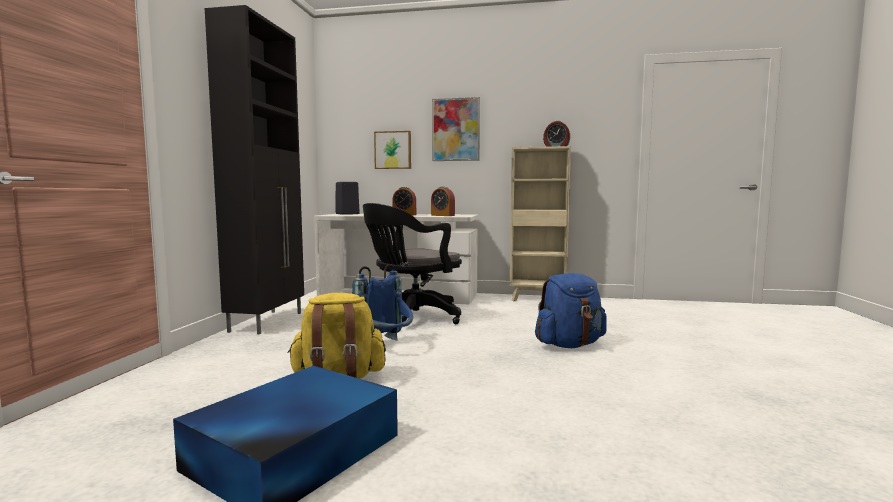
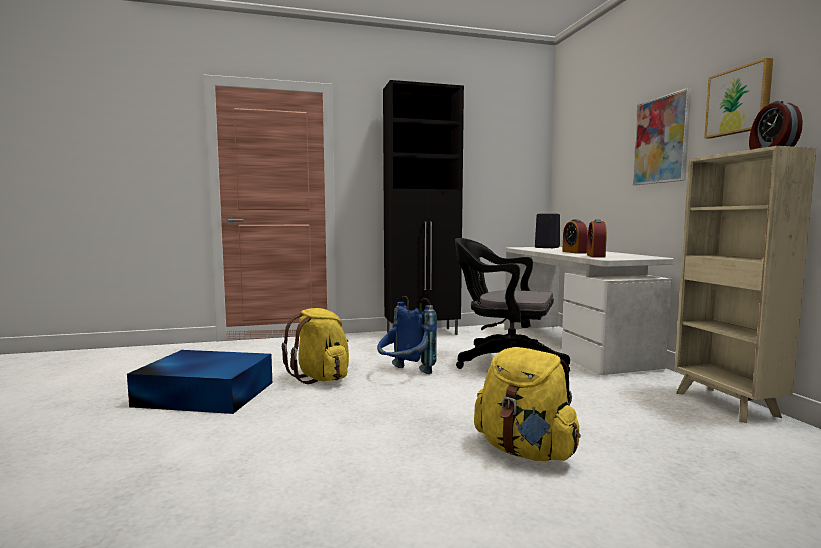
camera: 65 degrees right, 0 degrees up
picture [374,131,411,169] -> picture moved to [704,58,773,139]
blue backpack [535,273,607,348] -> yellow backpack [474,347,581,461]

